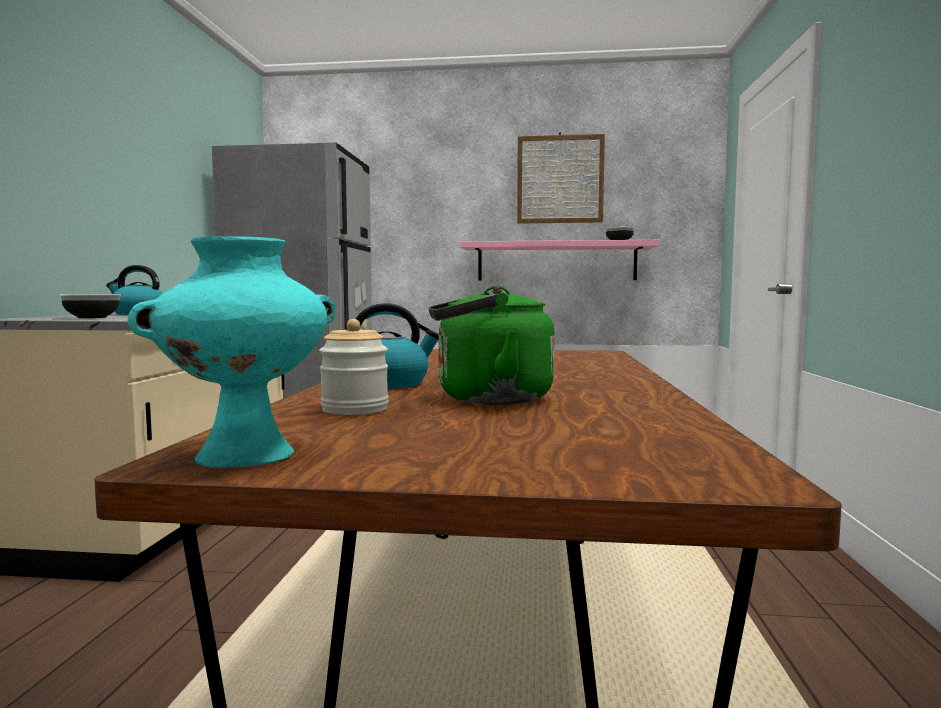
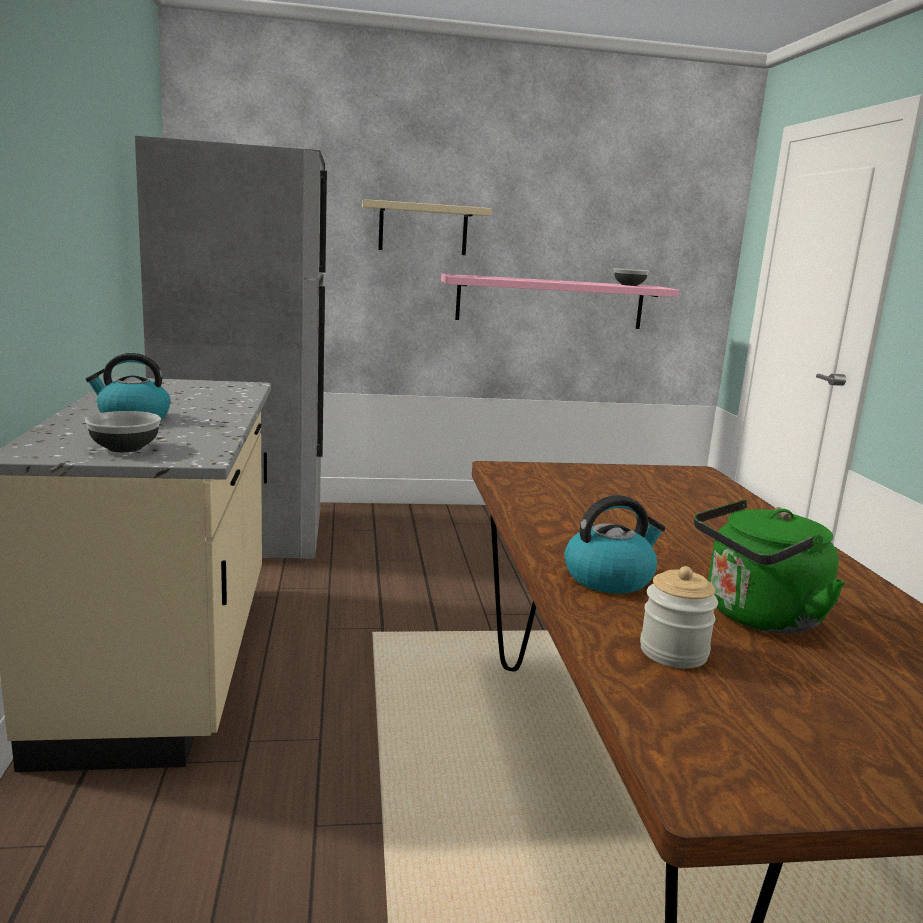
camera: 15 degrees left, 10 degrees up
turquoise vase [128,236,336,468] -> none
picture [517,133,605,224] -> none
none -> beige shelf [362,199,492,255]

